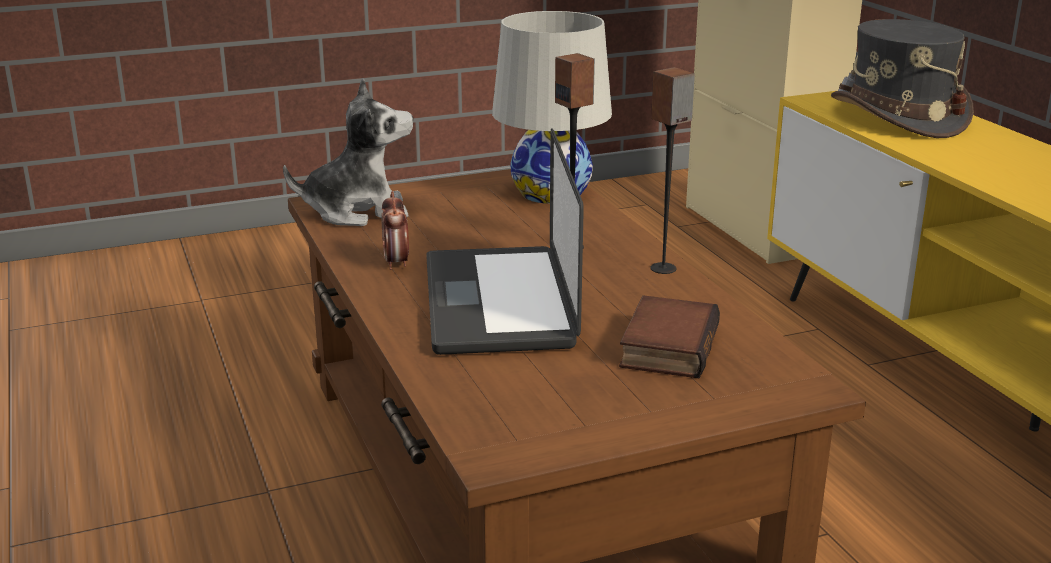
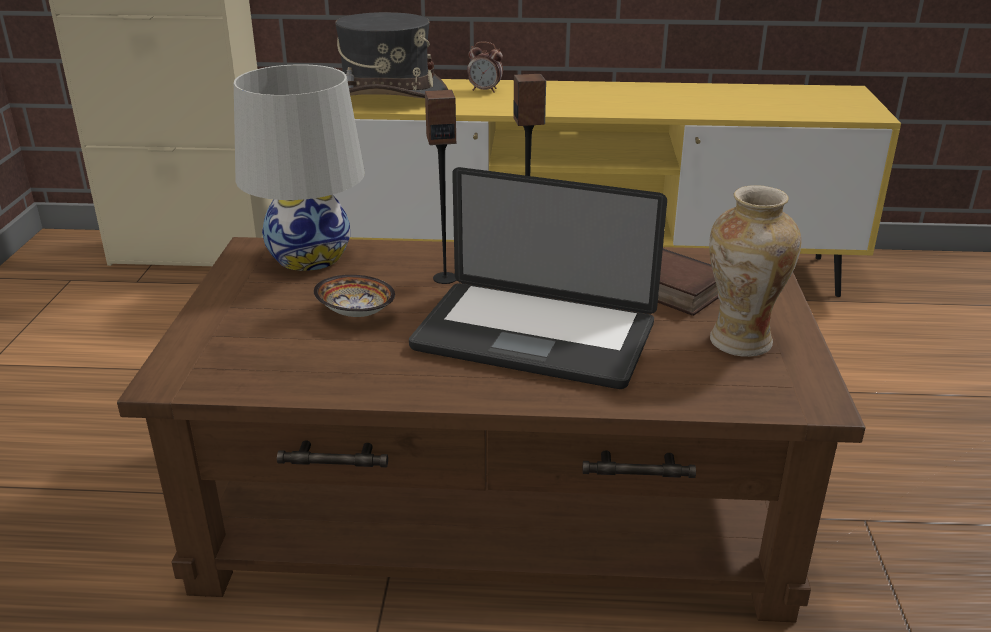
camera: 65 degrees left, 5 degrees up
plush toy [283,78,413,226] -> none
alarm clock [381,191,409,270] -> alarm clock moved to [467,41,503,93]
none -> bowl [314,275,395,317]
none -> vase [709,185,801,357]

